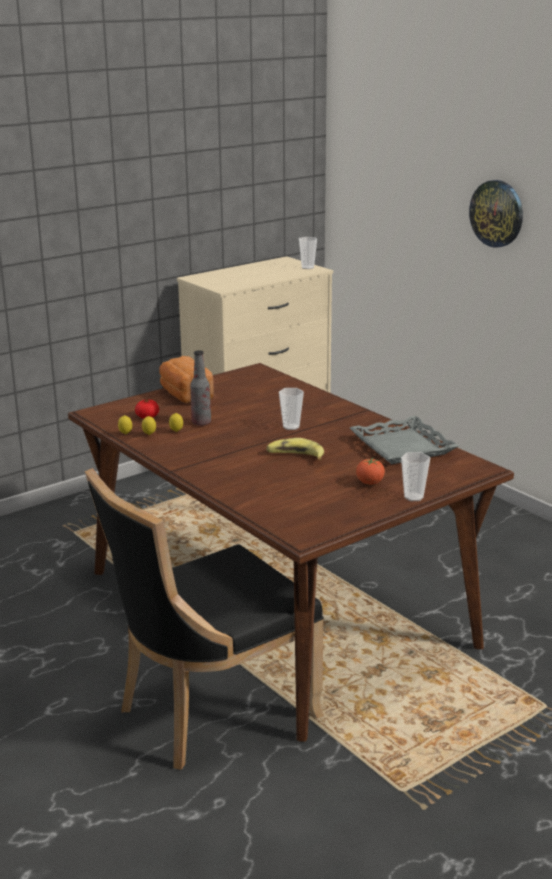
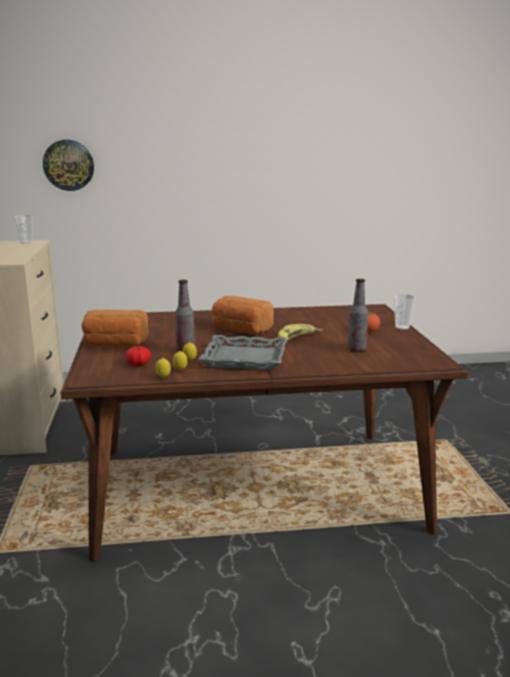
camera: 60 degrees left, 5 degrees down
black chair [85,468,324,770] -> none
cup [279,388,304,430] -> bread [212,296,274,334]
grey tray [350,416,458,464] -> grey tray moved to [198,335,287,370]
wall clock [469,180,523,248] -> wall clock moved to [43,140,94,191]
none -> bottle [348,279,368,352]

